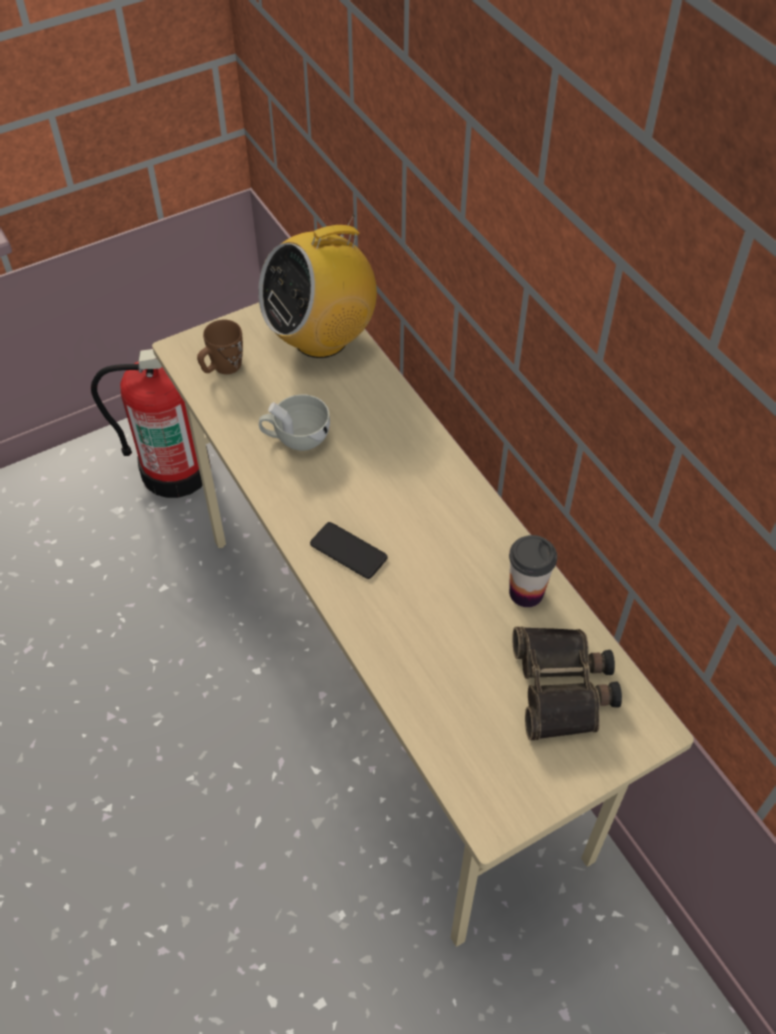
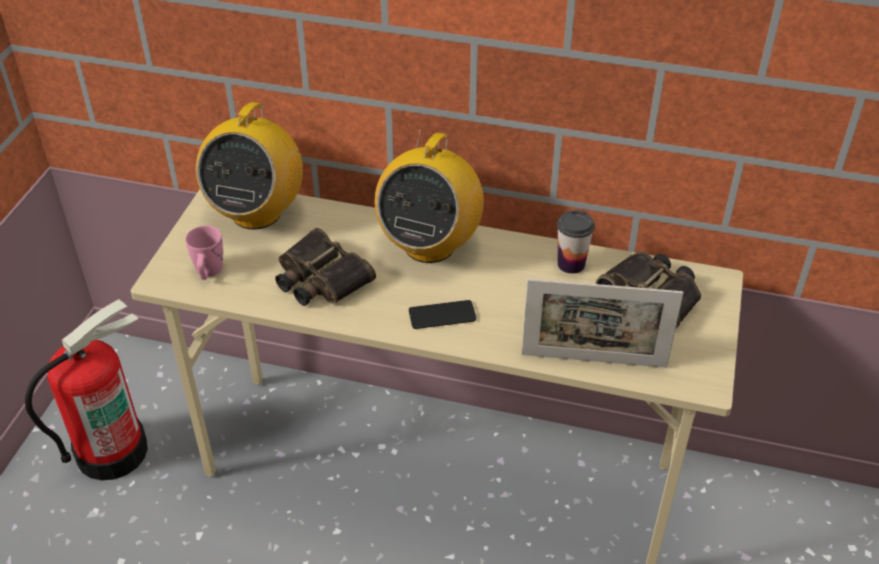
camera: 45 degrees left, 10 degrees down
brown mug [197,320,243,374] -> pink mug [185,226,223,280]
white cup [259,394,330,451] -> binoculars [275,228,376,306]
none -> radio [375,128,484,263]
none -> picture frame [522,278,683,368]

